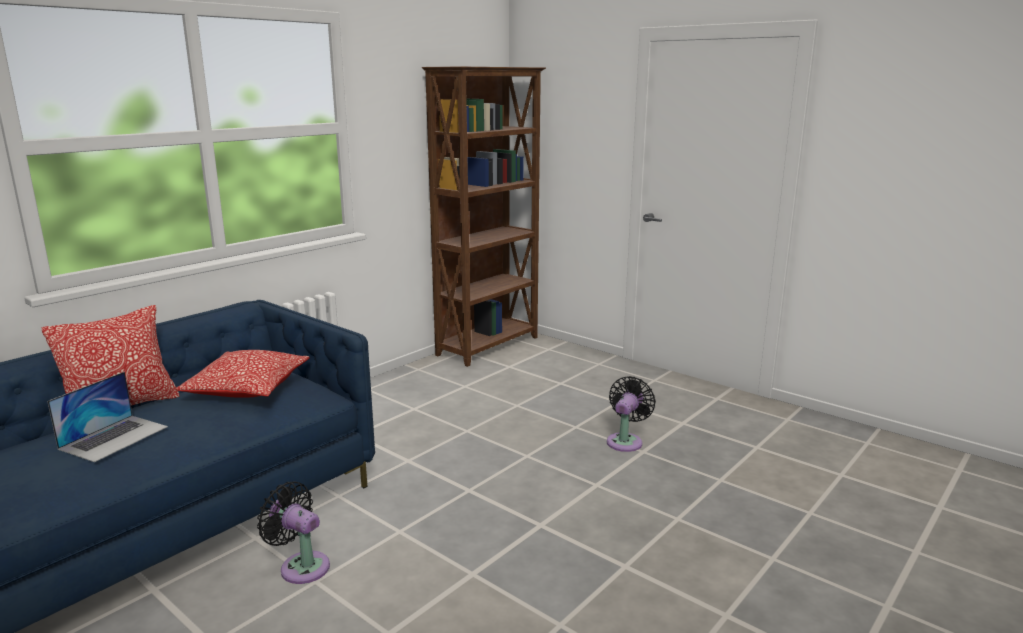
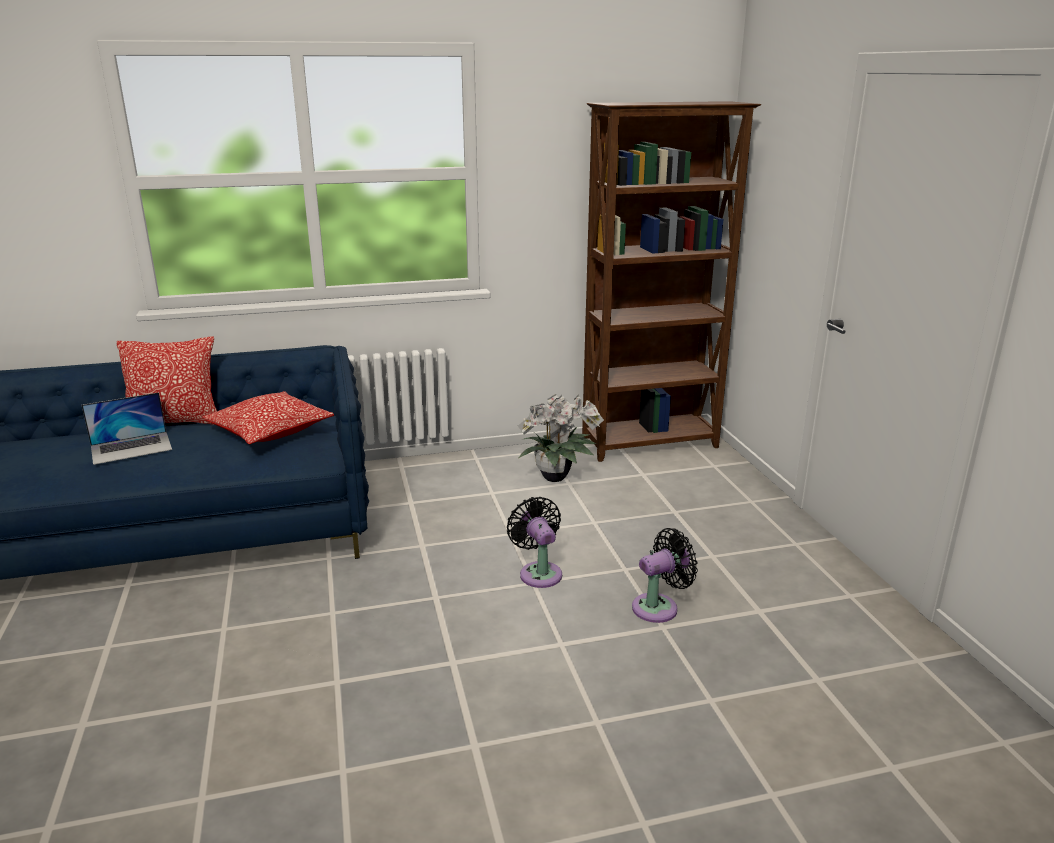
camera: 35 degrees right, 5 degrees up
black fan [257,482,330,584] -> black fan moved to [507,497,562,588]
none -> potted plant [518,394,604,482]

